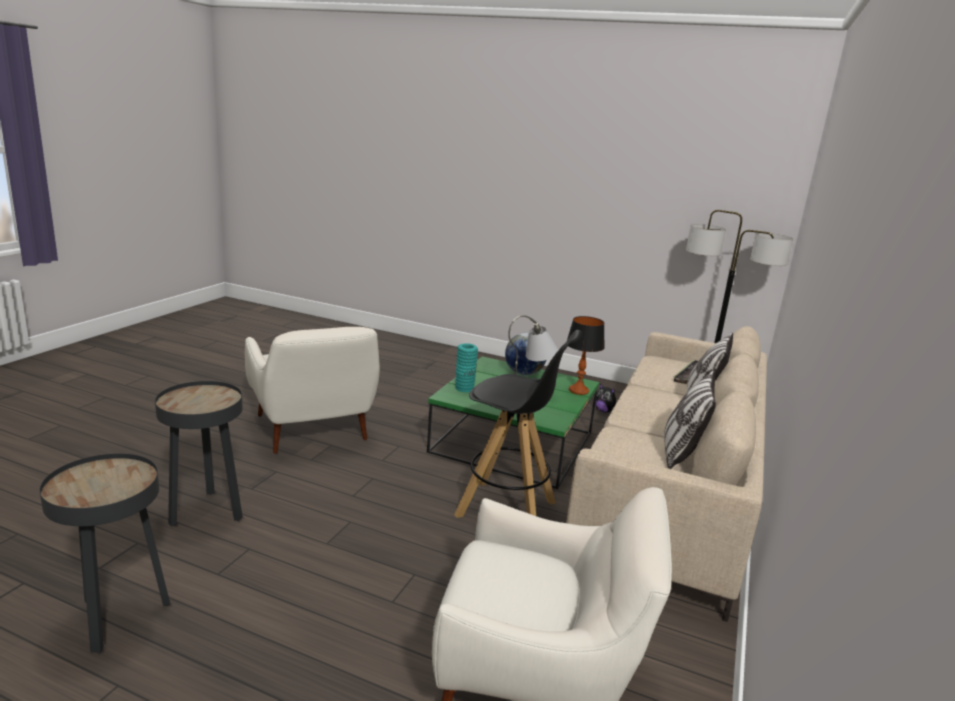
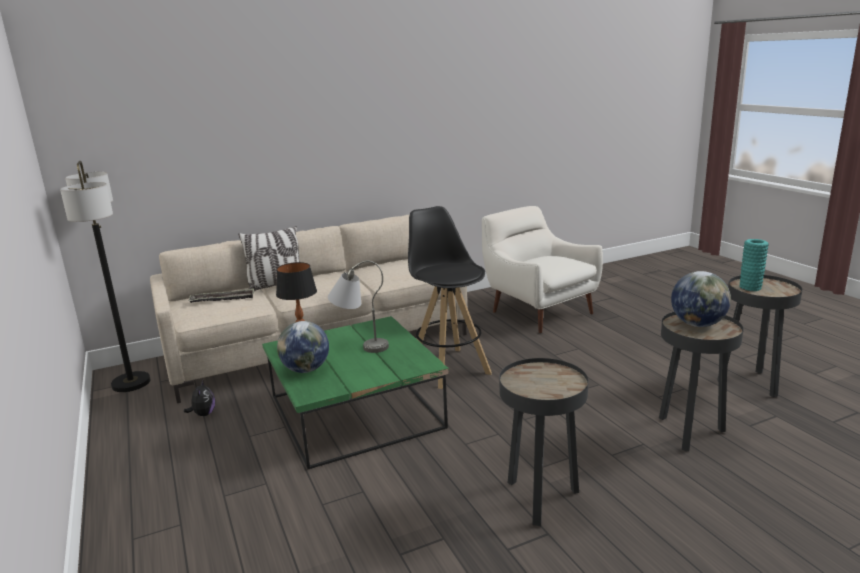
camera: 135 degrees left, 0 degrees up
white armchair [245,327,380,454] -> black side table [499,358,588,526]
turquoise vase [455,343,478,392] -> turquoise vase moved to [739,239,769,291]
pillow [664,371,716,469] -> none
none -> globe [671,271,731,327]

